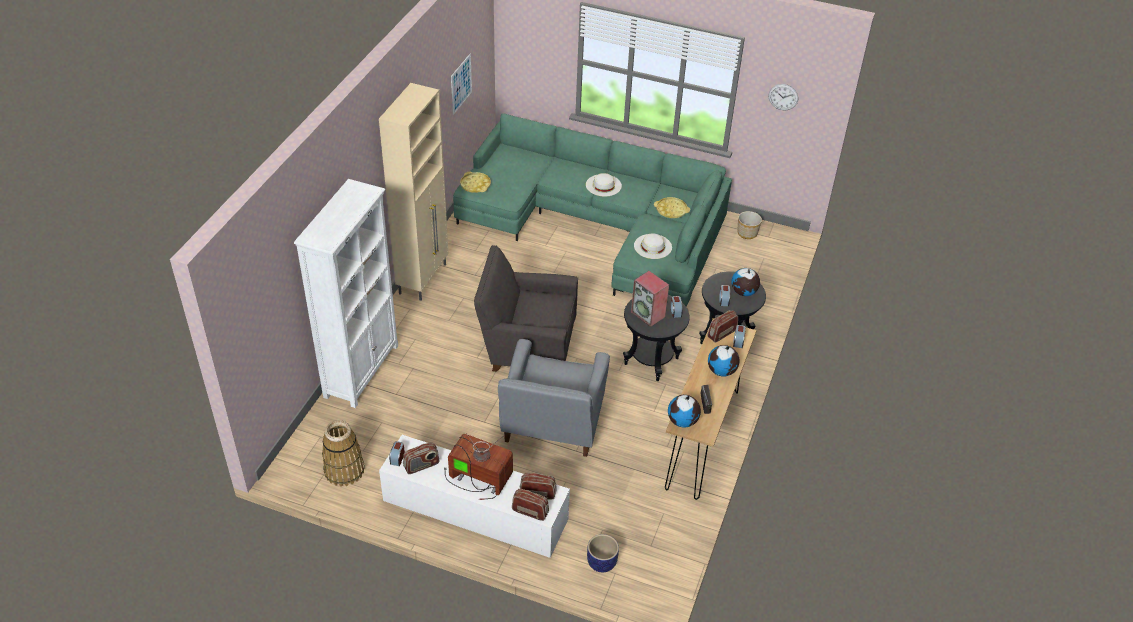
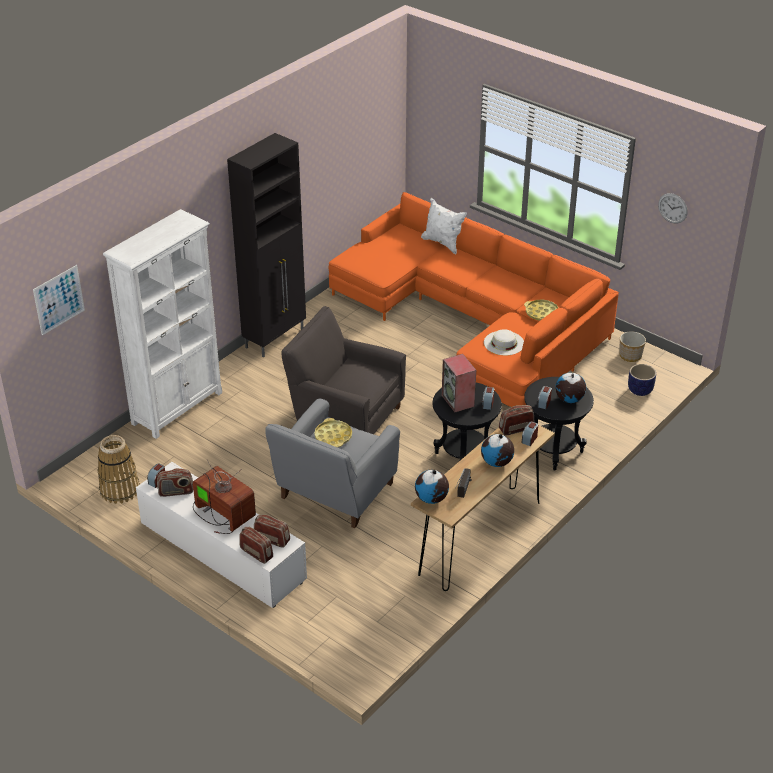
camera: 20 degrees right, 5 degrees down
beige cabinet [379,83,448,301] -> black cabinet [227,133,306,357]
picture [451,54,472,115] -> picture moved to [33,265,85,335]
green sofa [453,113,732,307] -> orange sofa [328,192,619,407]
yellow tray [460,172,491,193] -> yellow tray moved to [314,418,352,447]
white hat [586,173,622,196] -> none
planter [587,534,619,572] -> planter moved to [628,364,656,396]
none -> white pillow [421,198,467,254]

